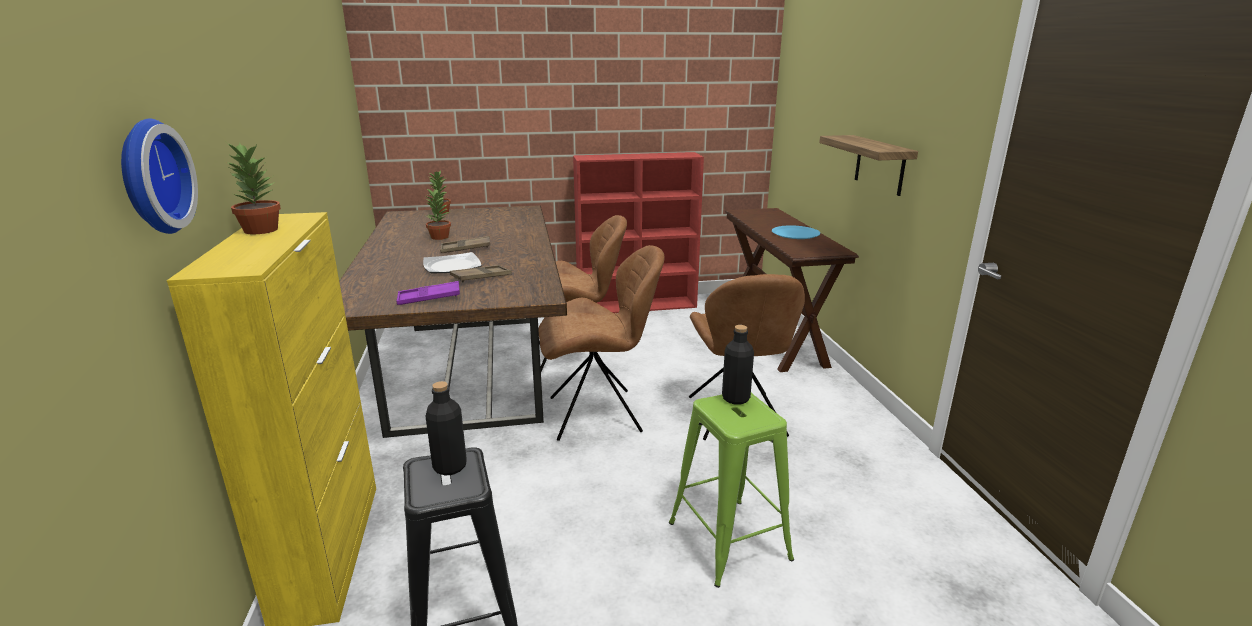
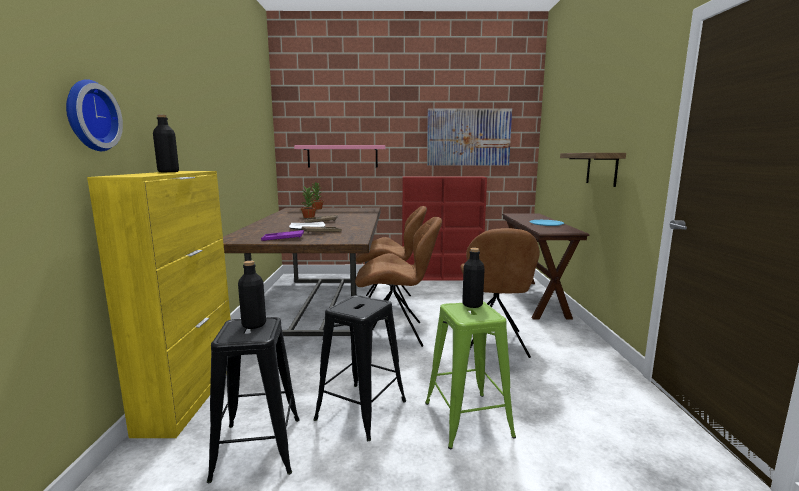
camera: 10 degrees right, 10 degrees down
potted plant [228,143,281,235] -> black bottle [153,115,179,172]
none -> pink shelf [294,145,386,168]
none -> black stool [313,295,406,441]
none -> picture [427,108,512,166]

